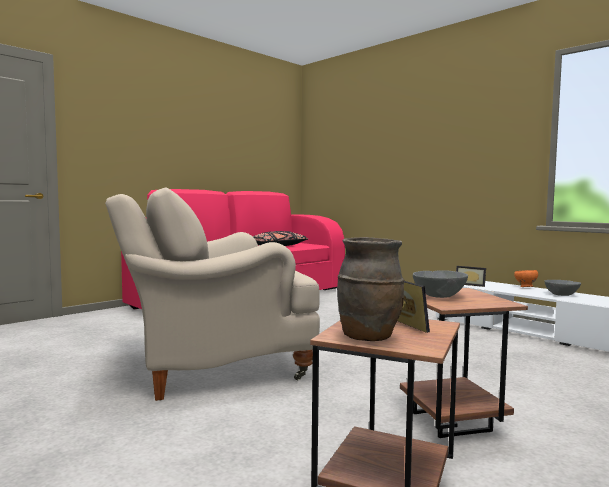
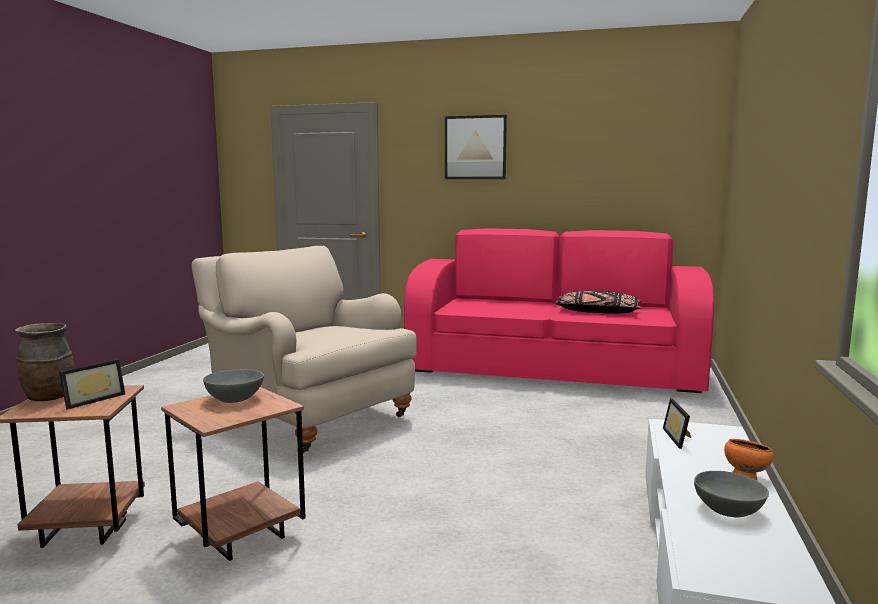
camera: 60 degrees right, 5 degrees up
none -> picture [445,115,507,179]

